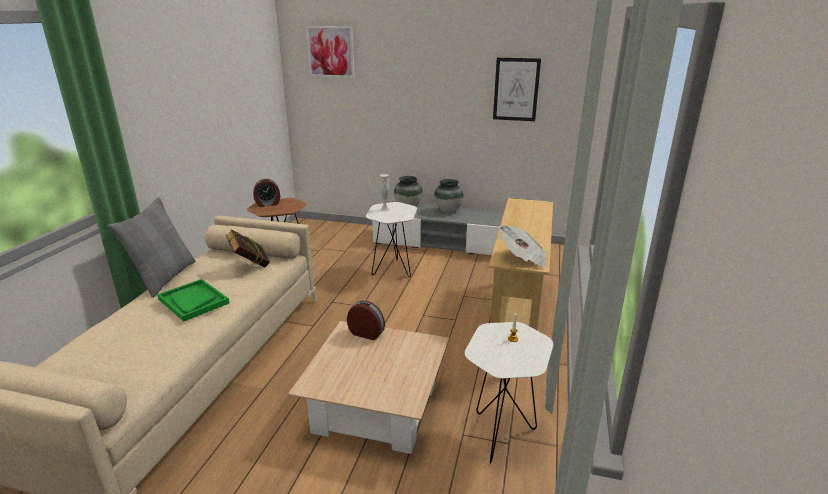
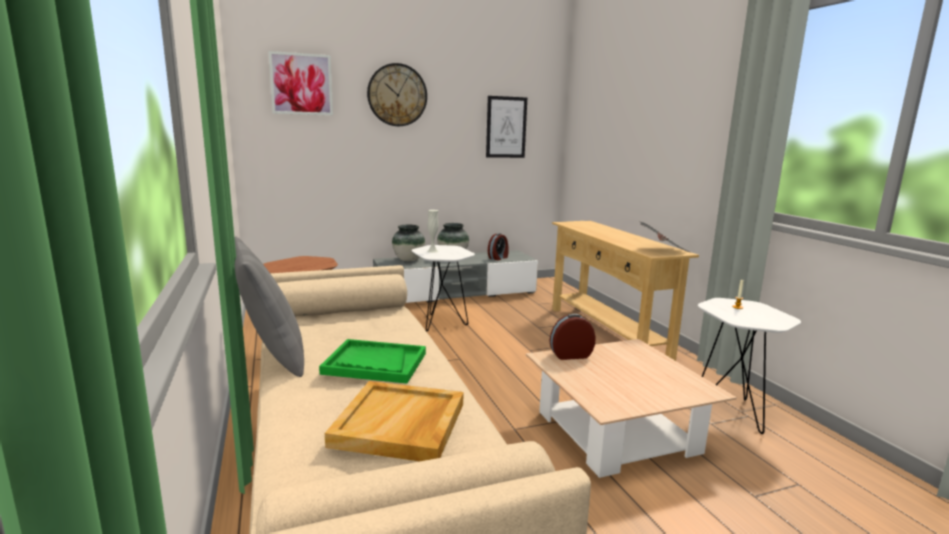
camera: 35 degrees left, 10 degrees down
book [226,229,270,268] -> none
alarm clock [253,179,280,207] -> alarm clock moved to [488,233,509,260]
none -> beige tray [325,381,464,461]
none -> wall clock [367,63,427,126]

